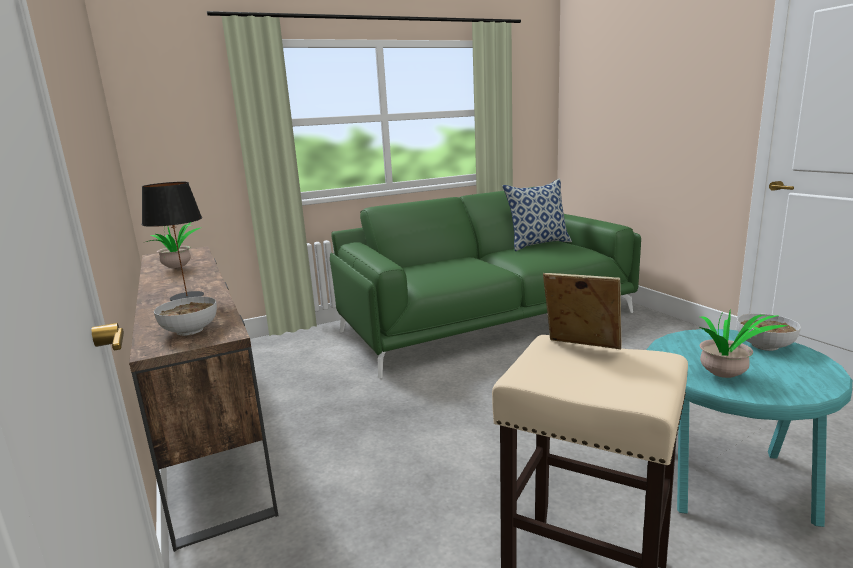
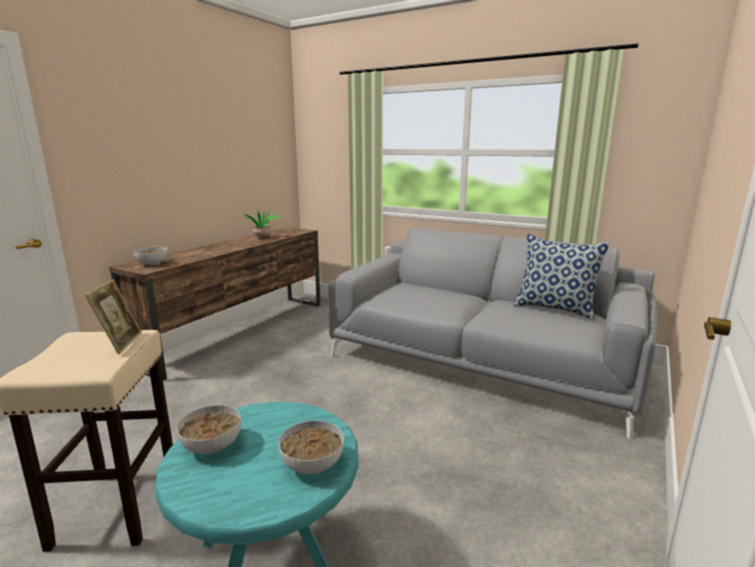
camera: 55 degrees right, 0 degrees up
black table lamp [142,182,204,301] -> none
green sofa [330,187,641,378] -> grey sofa [328,228,657,439]
potted plant [698,310,788,378] -> bowl [176,405,241,454]

